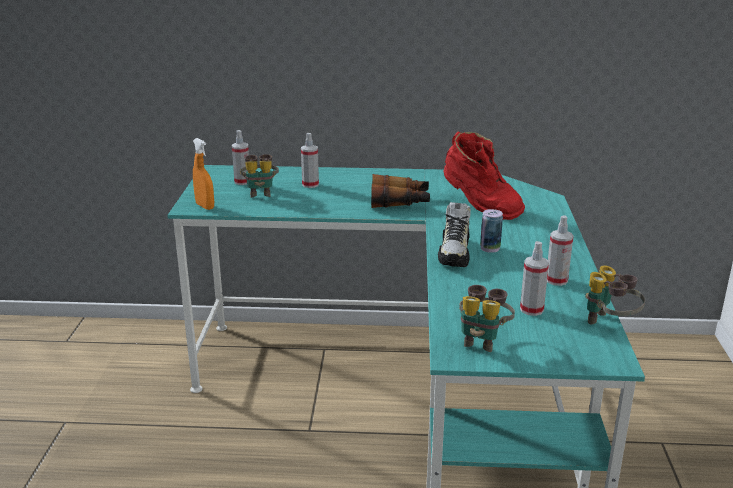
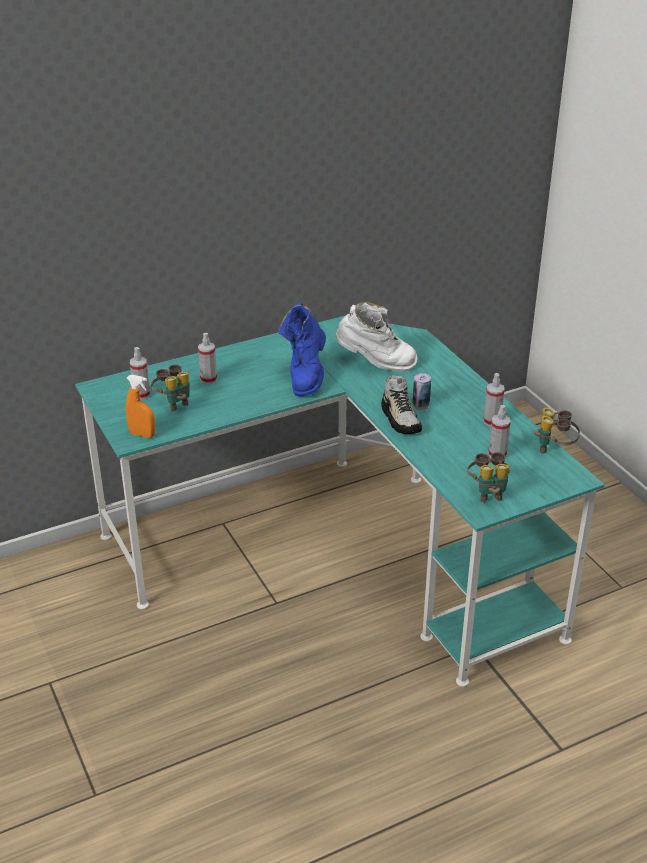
camera: 30 degrees left, 10 degrees up
binoculars [371,174,430,208] -> blue boot [278,303,326,396]
red boot [444,131,525,220] -> white boot [336,302,417,372]

